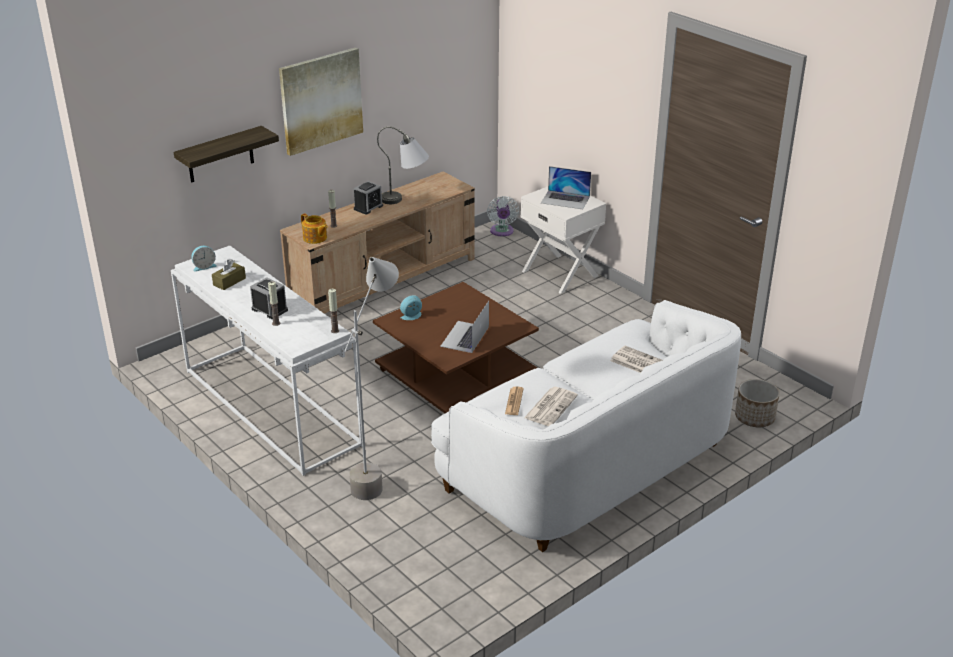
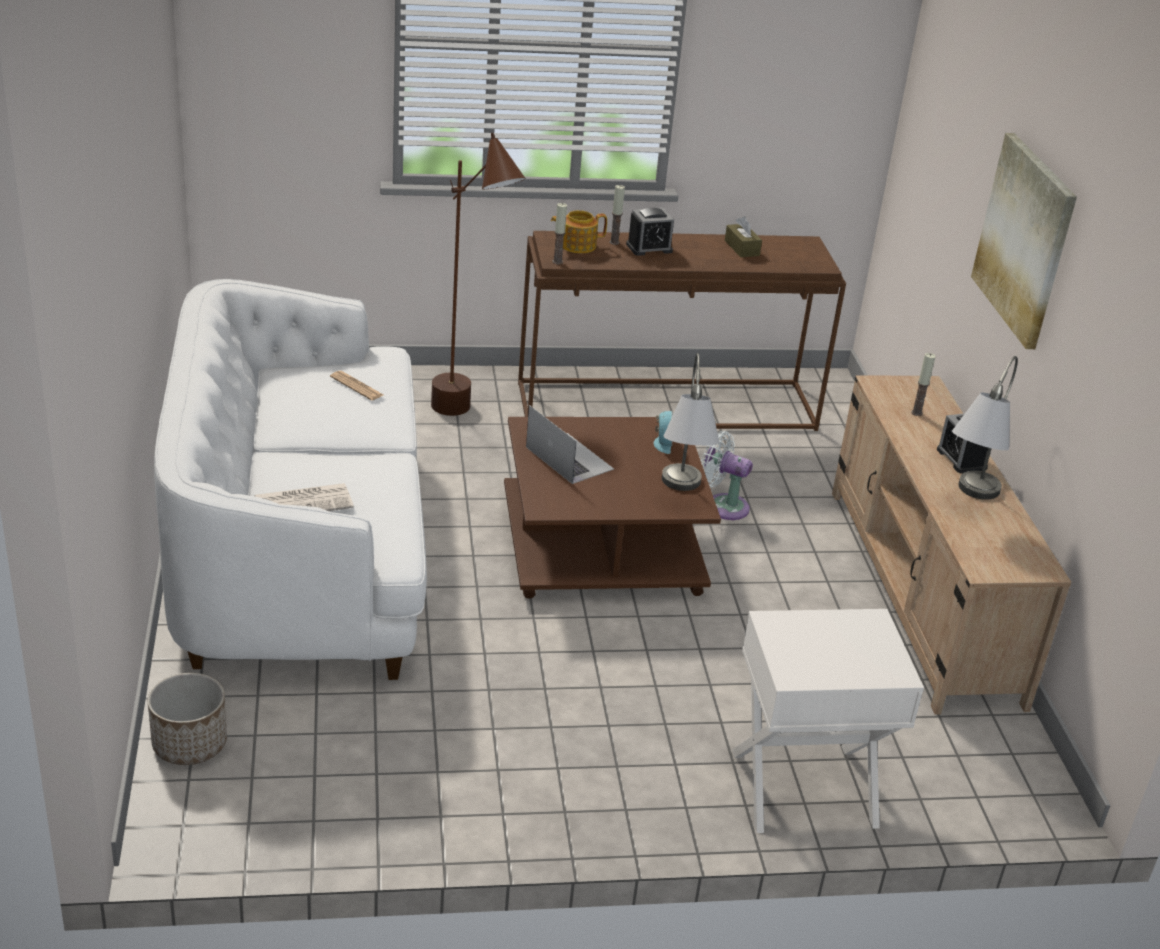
camera: 120 degrees right, 0 degrees up
white console table [171,246,362,476] -> brown console table [518,231,846,431]
shelf [174,126,279,183] -> none
alarm clock [191,246,217,272] -> none
teapot [301,213,328,244] -> teapot moved to [551,210,607,253]
grey floor lamp [344,257,399,500] -> brown floor lamp [431,133,526,416]
white fan [487,196,519,236] -> white fan moved to [701,431,753,520]
newspaper [524,387,578,426] -> none
laptop [541,166,591,209] -> none
none -> grey table lamp [662,353,719,491]

